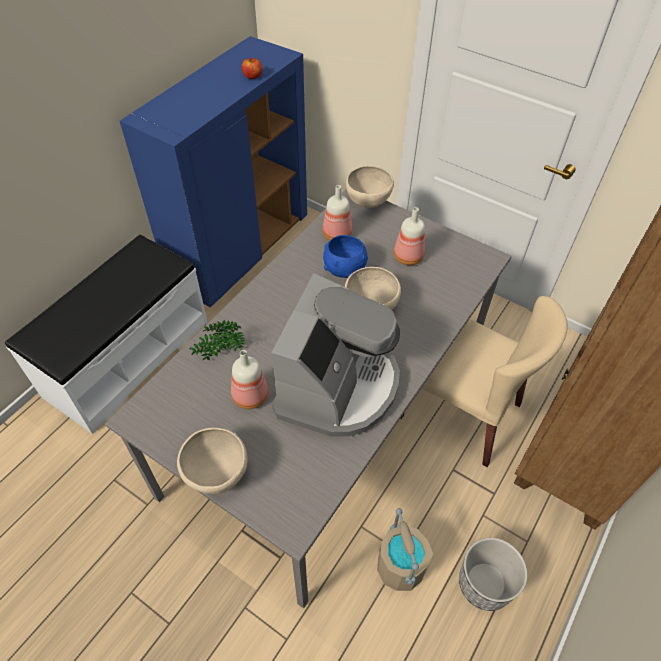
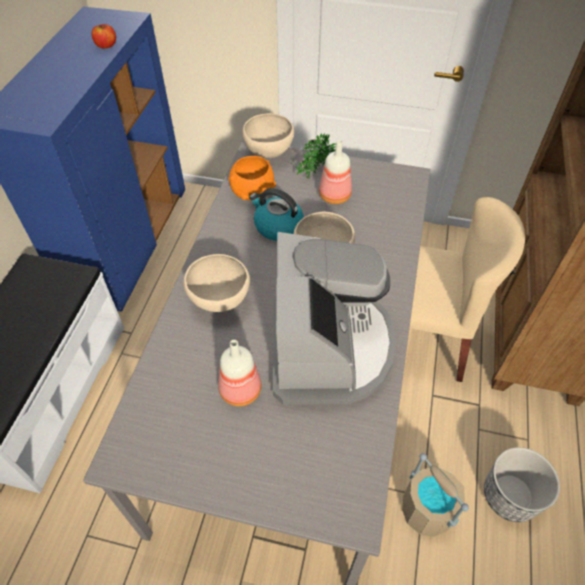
camera: 20 degrees left, 0 degrees up
beige bowl [177,427,247,494] -> beige bowl moved to [183,254,250,312]
potted plant [189,320,246,361] -> potted plant moved to [296,133,336,179]
bottle [323,185,352,240] -> orange bowl [229,156,276,201]
blue bowl [323,235,368,278] -> kettle [249,188,304,241]

